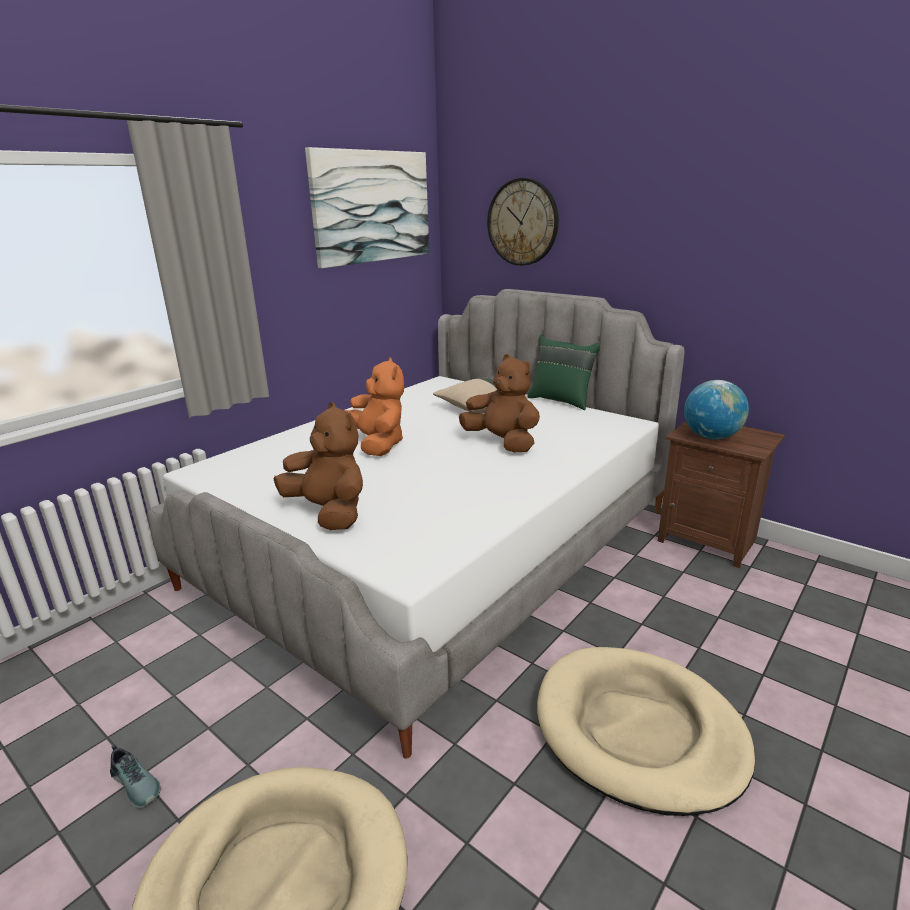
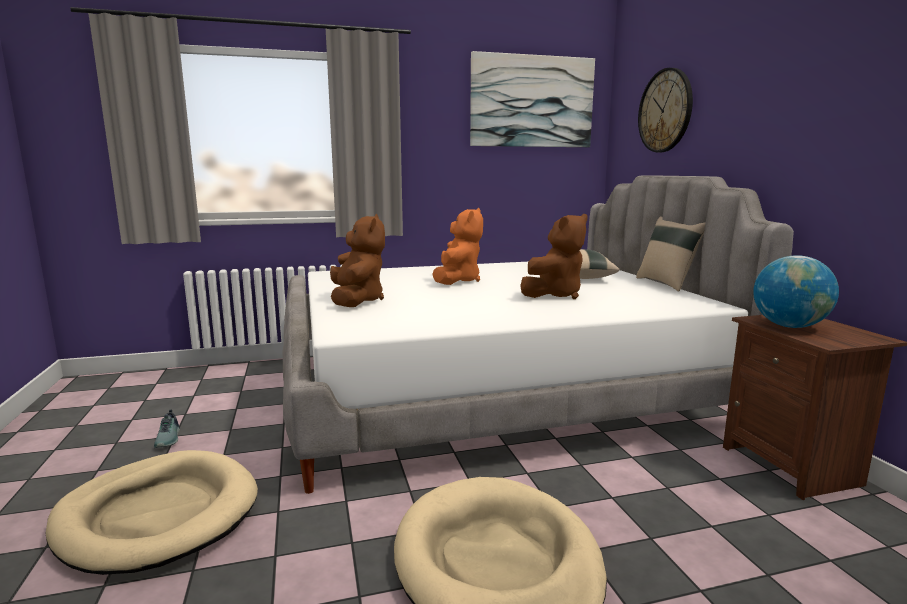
camera: 35 degrees right, 10 degrees down
brown plush toy [459,354,540,452] -> brown plush toy turned 60 degrees clockwise [520,214,587,299]
green pillow [527,335,600,410] -> beige pillow [636,216,706,292]

